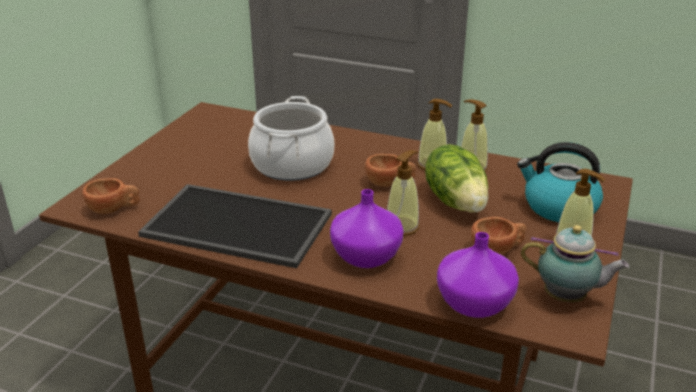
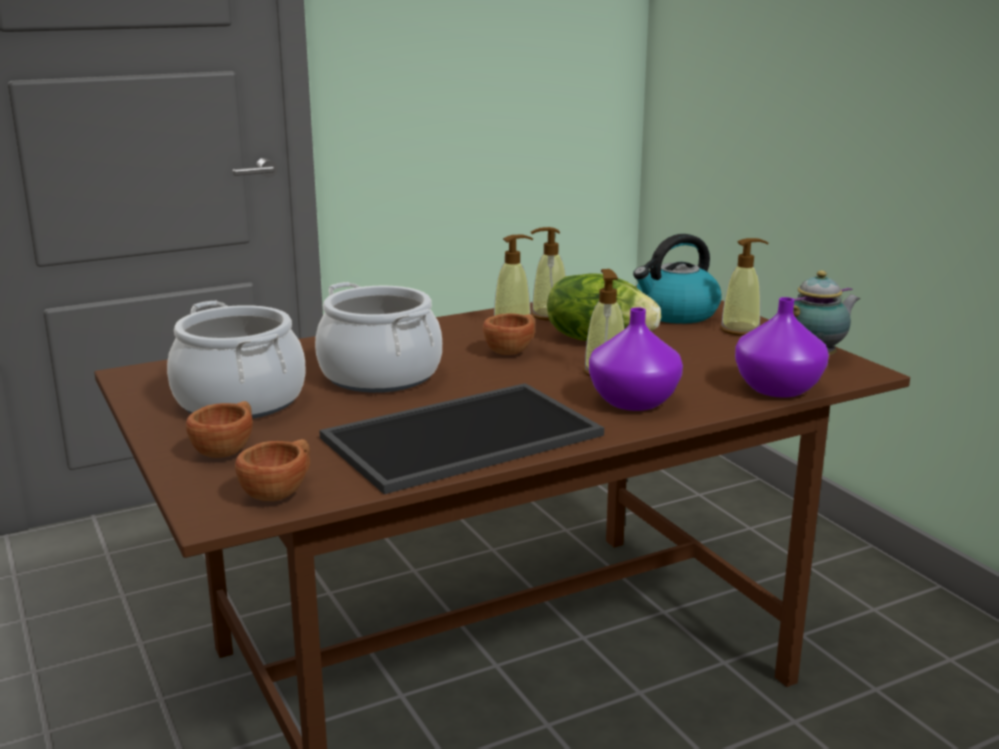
camera: 50 degrees left, 10 degrees down
brown cup [471,217,526,255] -> brown cup moved to [186,401,253,458]
none -> cooking pot [167,301,306,419]

